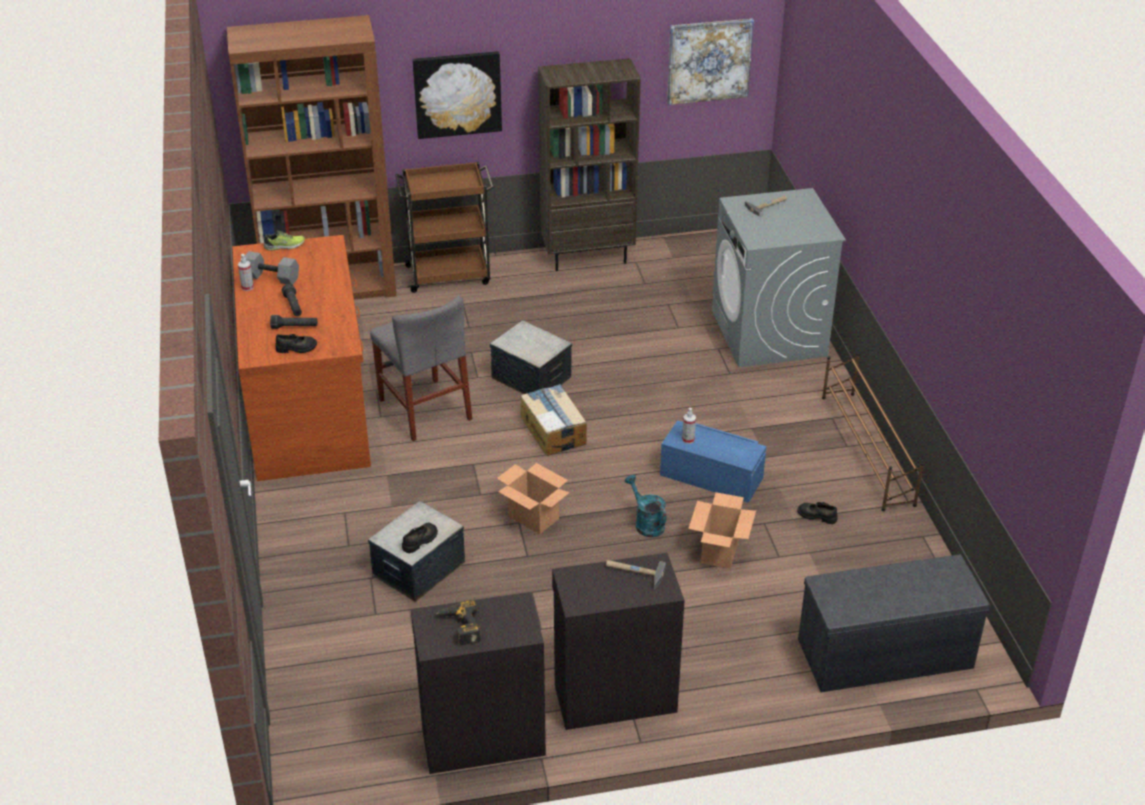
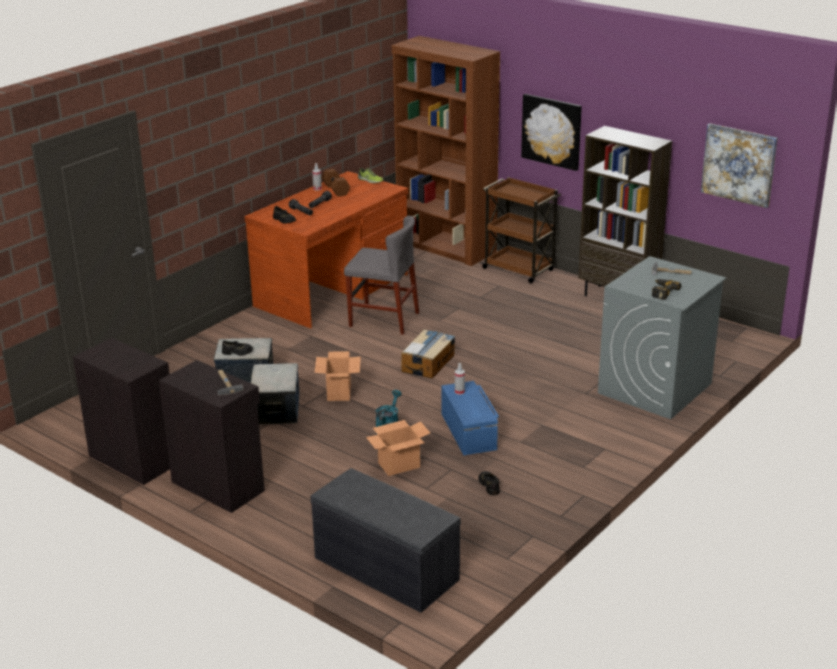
camera: 50 degrees right, 10 degrees down
grey dumbbell [245,251,299,285] -> brown dumbbell [322,168,350,197]
grey chair [370,296,472,441] -> grey chair turned 90 degrees counterclockwise [344,216,419,335]
power drill [435,600,481,645] -> power drill moved to [652,279,681,300]
storage box [490,321,572,394] -> storage box moved to [250,363,300,425]
brown shoe rack [822,353,924,511] -> none

